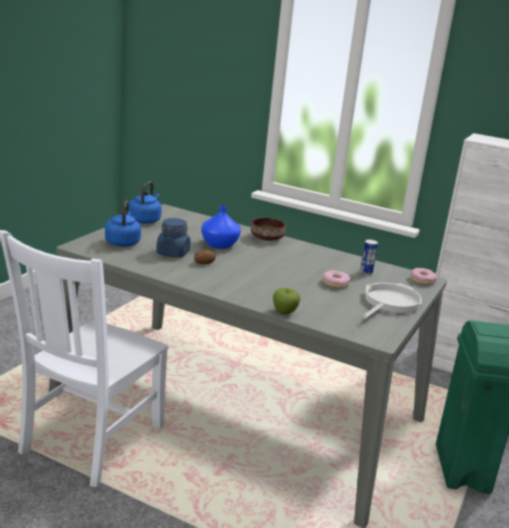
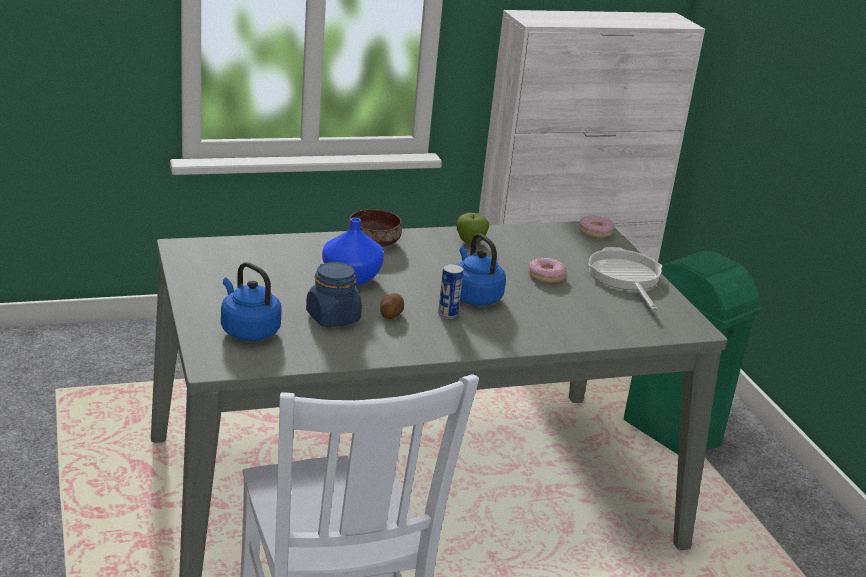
camera: 45 degrees left, 5 degrees up
blue kettle [129,182,162,224] -> blue kettle moved to [457,233,506,306]
apple [273,288,300,315] -> apple moved to [456,213,489,245]
can [360,239,378,275] -> can moved to [438,264,463,319]

